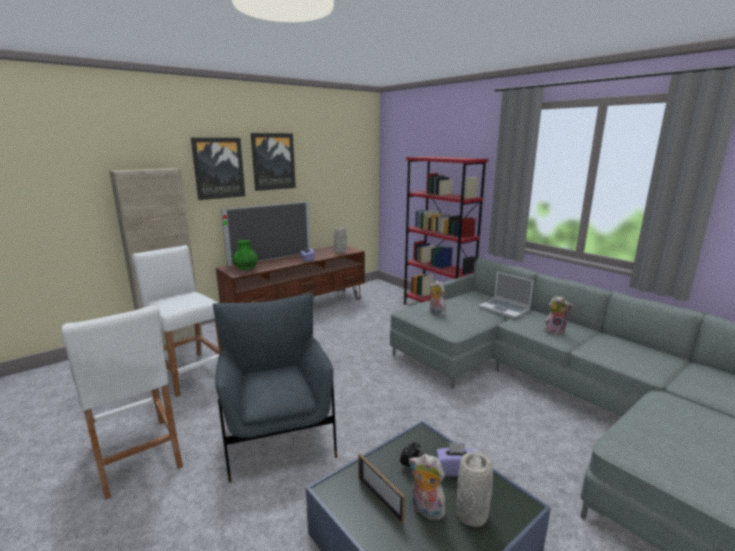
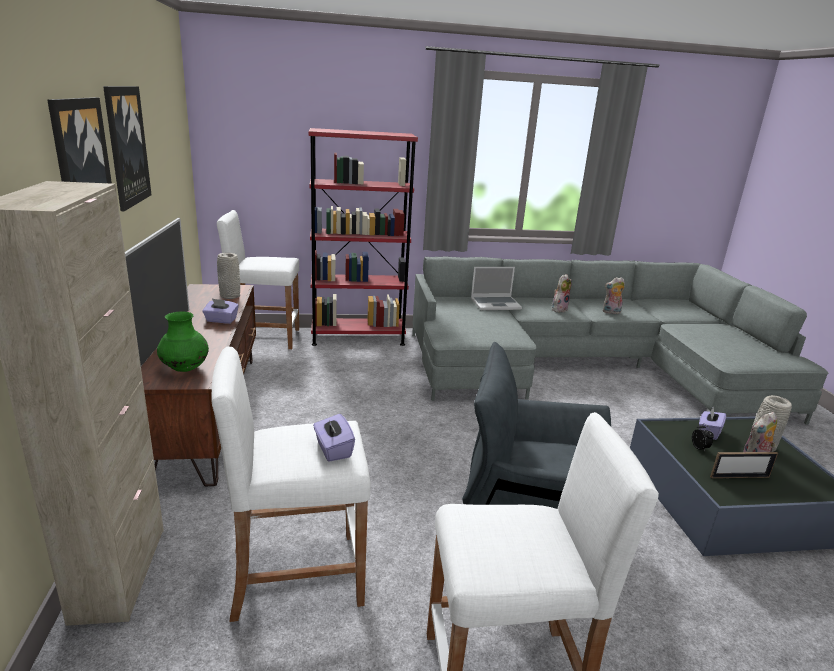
camera: 60 degrees left, 5 degrees up
plush toy [429,280,446,317] -> plush toy moved to [603,277,625,314]
none -> white stool [217,210,299,349]
none -> purple tissue box [313,414,355,462]

